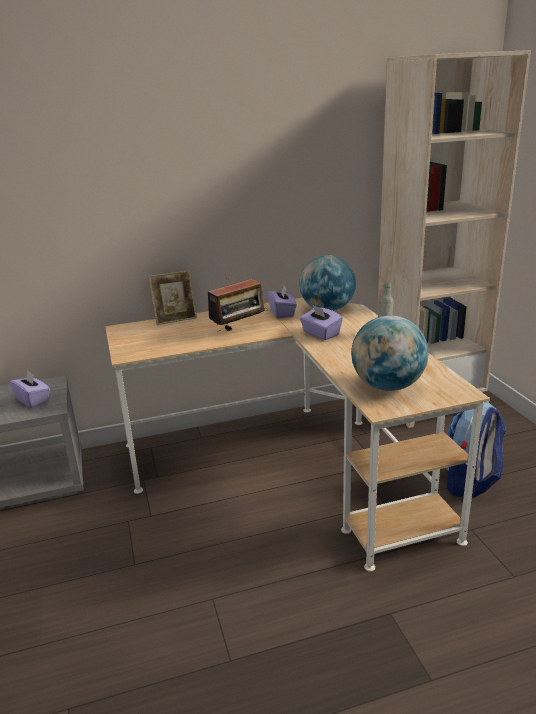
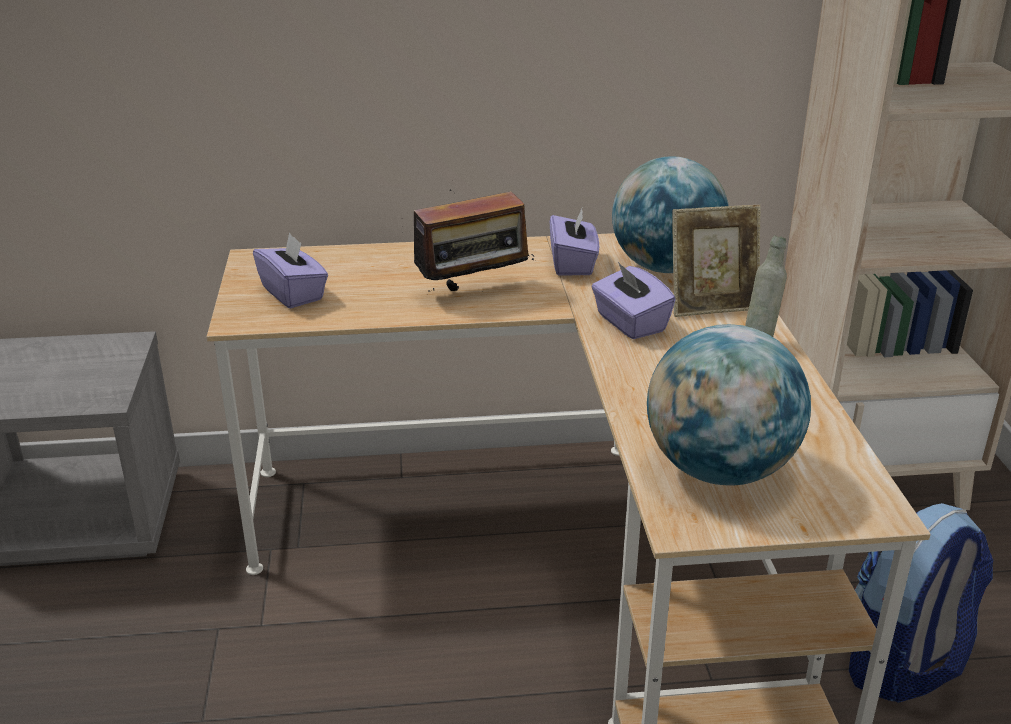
camera: 10 degrees right, 5 degrees up
purple tissue box [9,370,50,408] -> purple tissue box moved to [253,232,328,309]
picture frame [148,271,197,325] -> picture frame moved to [672,205,761,317]

